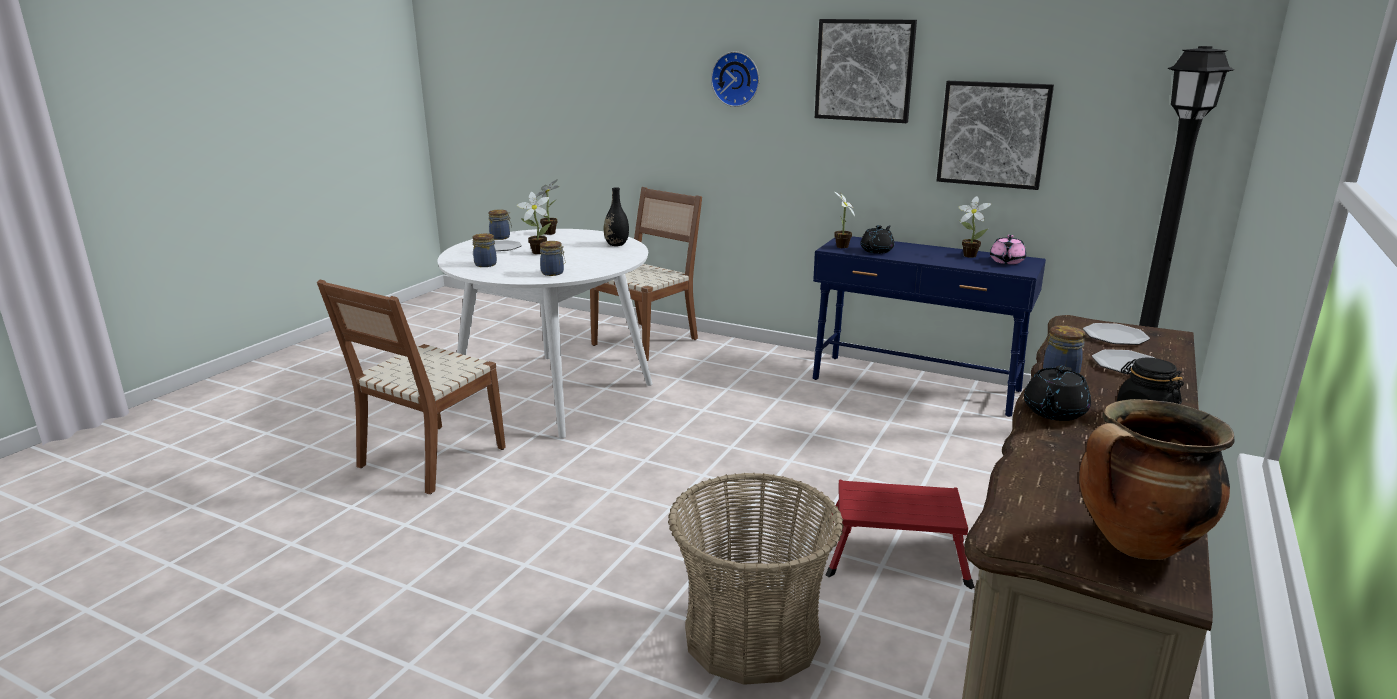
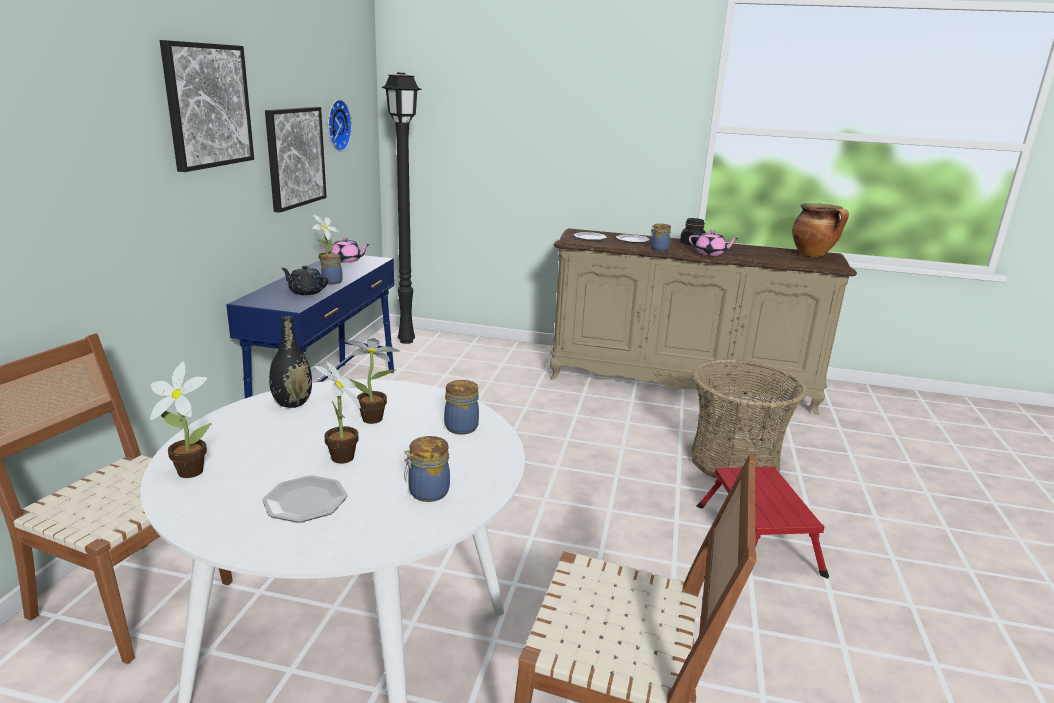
camera: 105 degrees left, 0 degrees up
jar [489,210,512,240] -> jar moved to [321,253,343,284]
wall clock [711,51,759,107] -> wall clock moved to [328,99,352,152]
red step ladder [826,480,974,589] -> red step ladder moved to [696,467,829,579]
potted plant [834,192,855,248] -> potted plant moved to [345,338,400,424]
black teapot [1024,366,1091,421] -> pink teapot [689,230,739,256]

